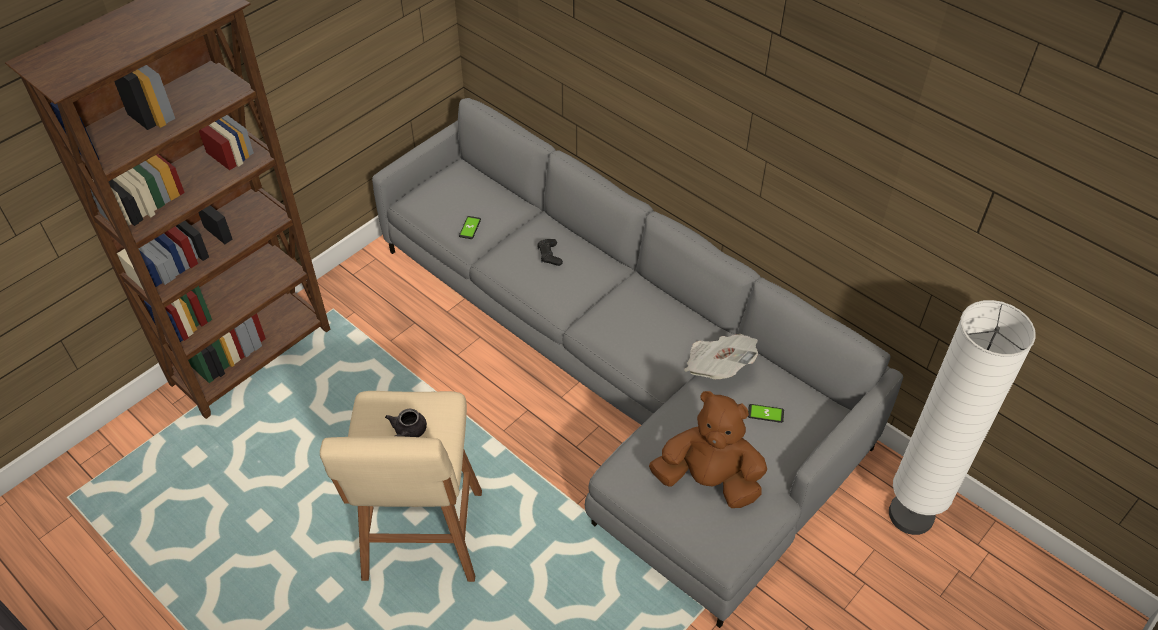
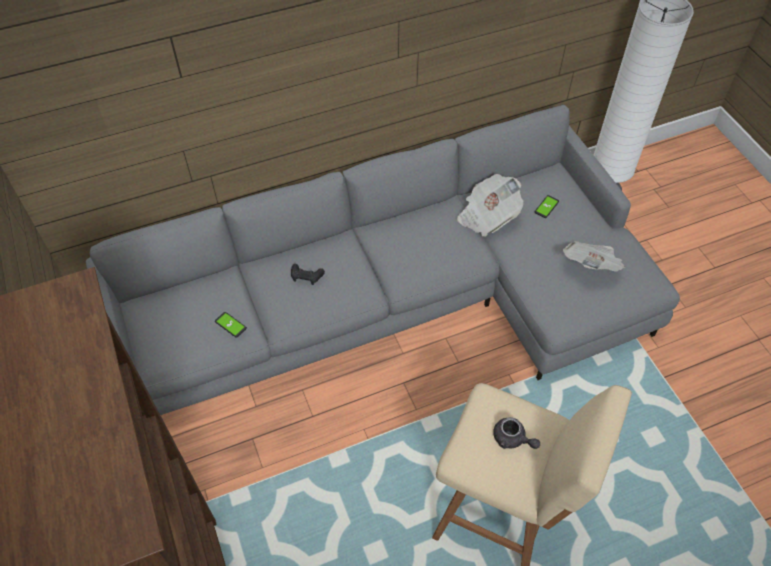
camera: 65 degrees left, 5 degrees up
brown plush toy [649,391,767,508] -> newspaper [563,241,625,272]

